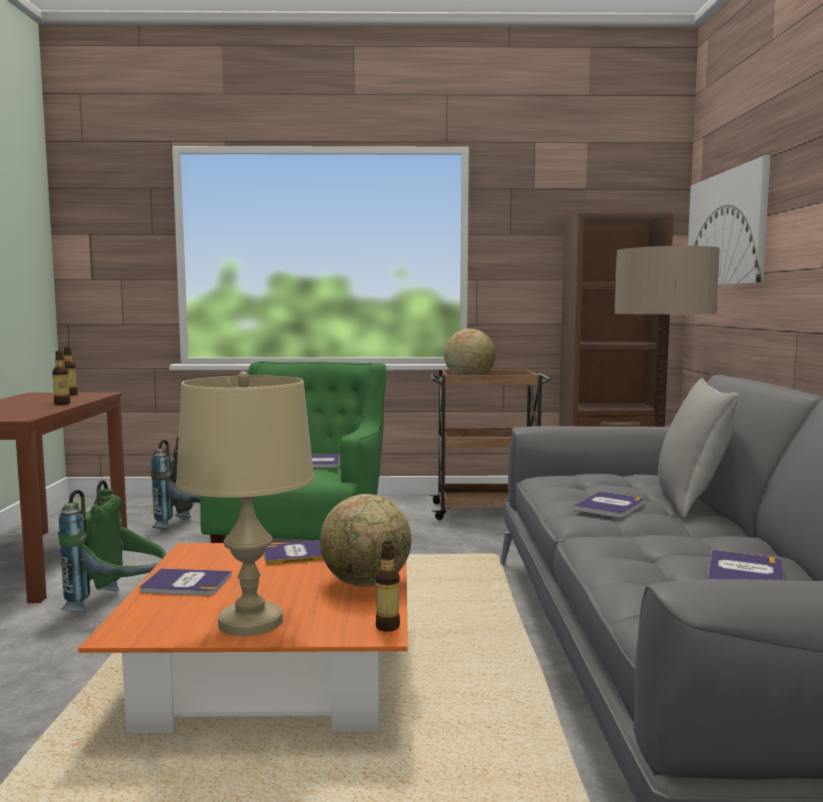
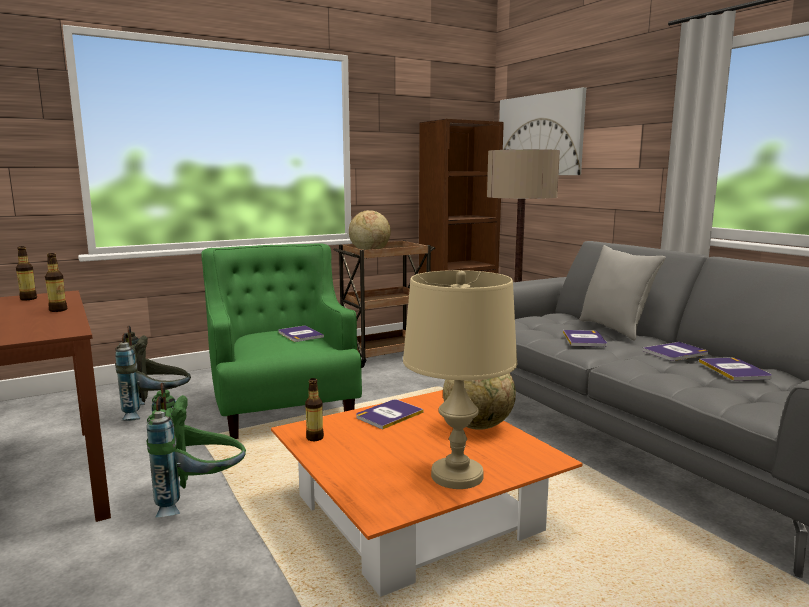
camera: 30 degrees left, 5 degrees up
book [140,568,232,596] -> book moved to [642,342,708,361]
bottle [376,541,400,632] -> bottle moved to [305,378,324,441]

